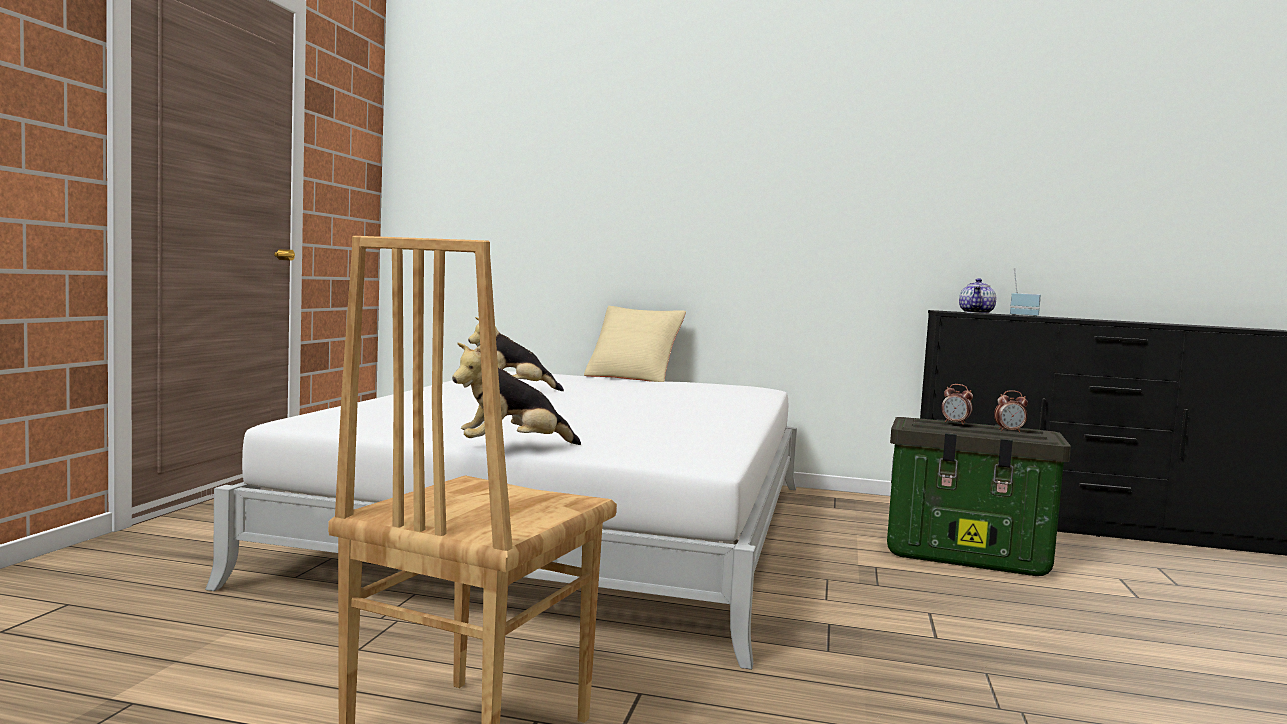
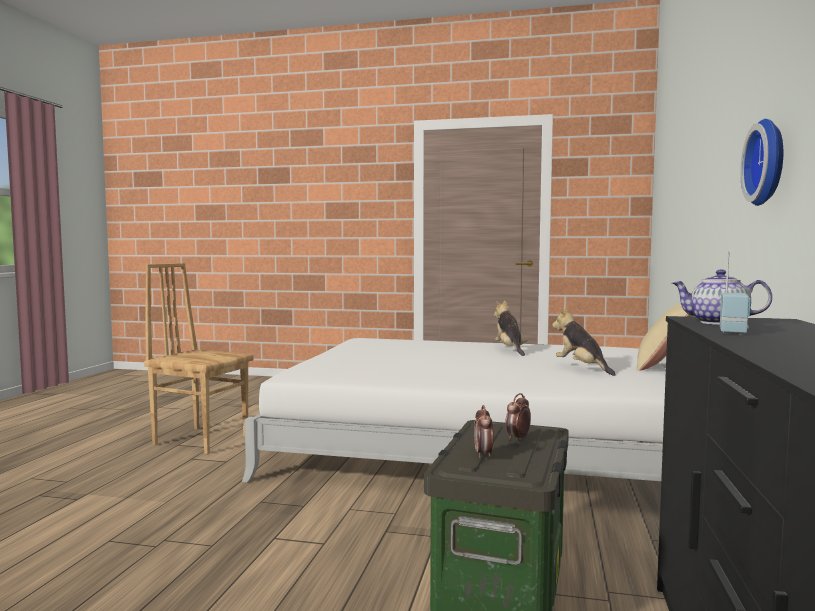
camera: 90 degrees right, 0 degrees up
plush toy [452,343,581,445] -> plush toy moved to [552,308,616,376]
none -> wall clock [740,119,783,206]

